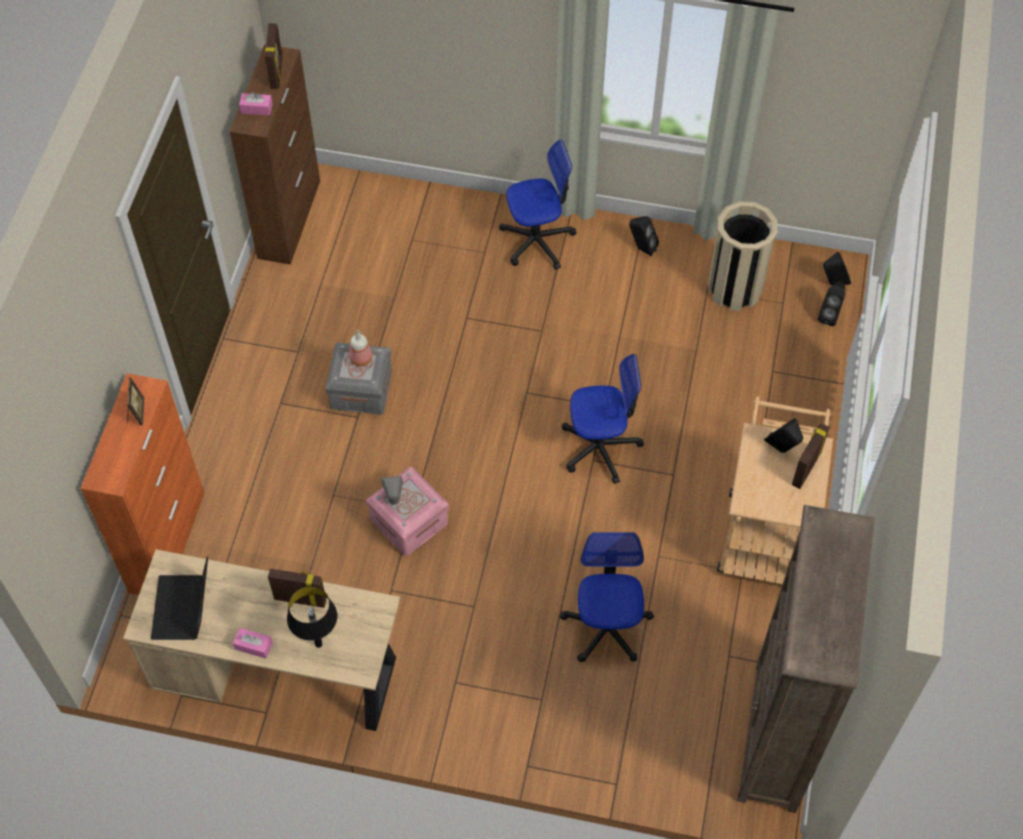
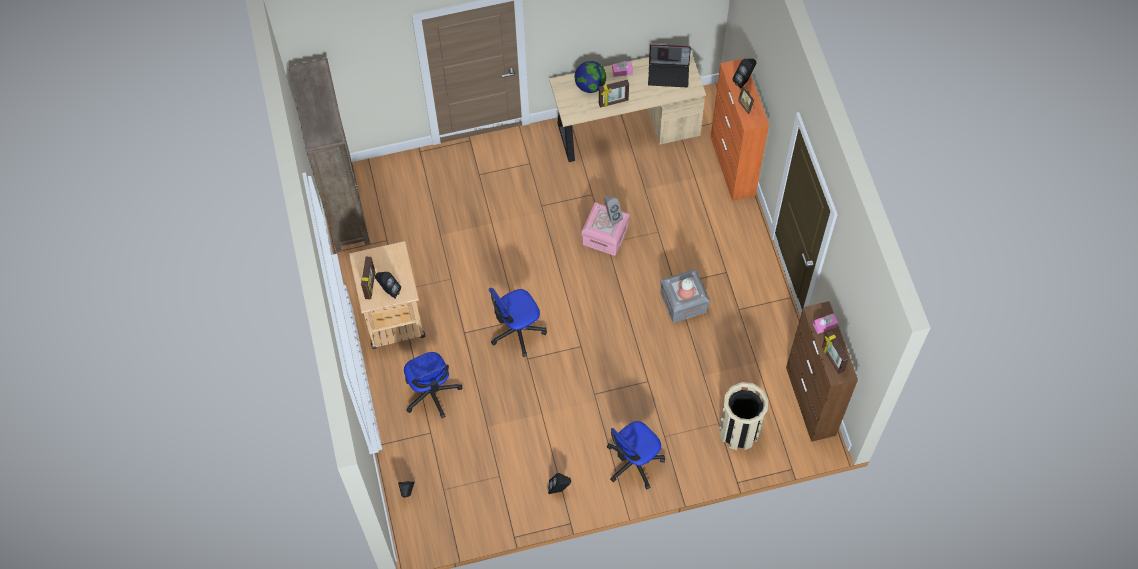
camera: 155 degrees right, 5 degrees up
laptop [151,557,208,640] -> laptop turned 120 degrees clockwise [648,44,691,87]
black table lamp [287,586,337,648] -> globe [575,61,606,93]
office chair [560,532,654,662] -> office chair moved to [404,352,462,418]
beige trash can [708,201,778,311] -> beige trash can moved to [719,382,768,450]
black speaker [823,252,851,285] -> black speaker moved to [732,59,756,88]

